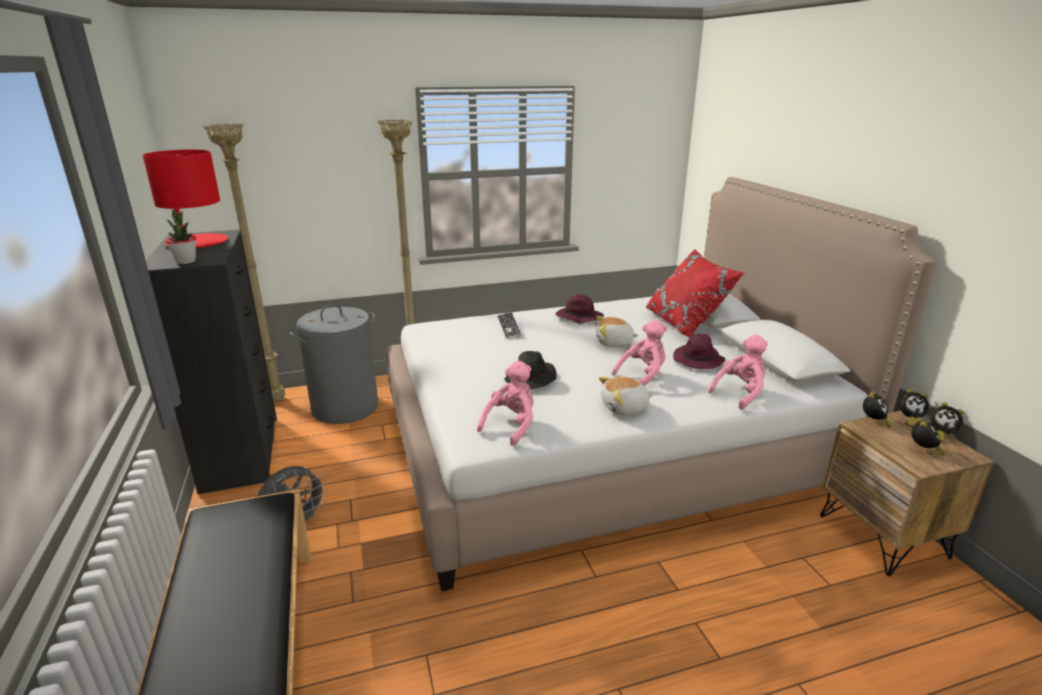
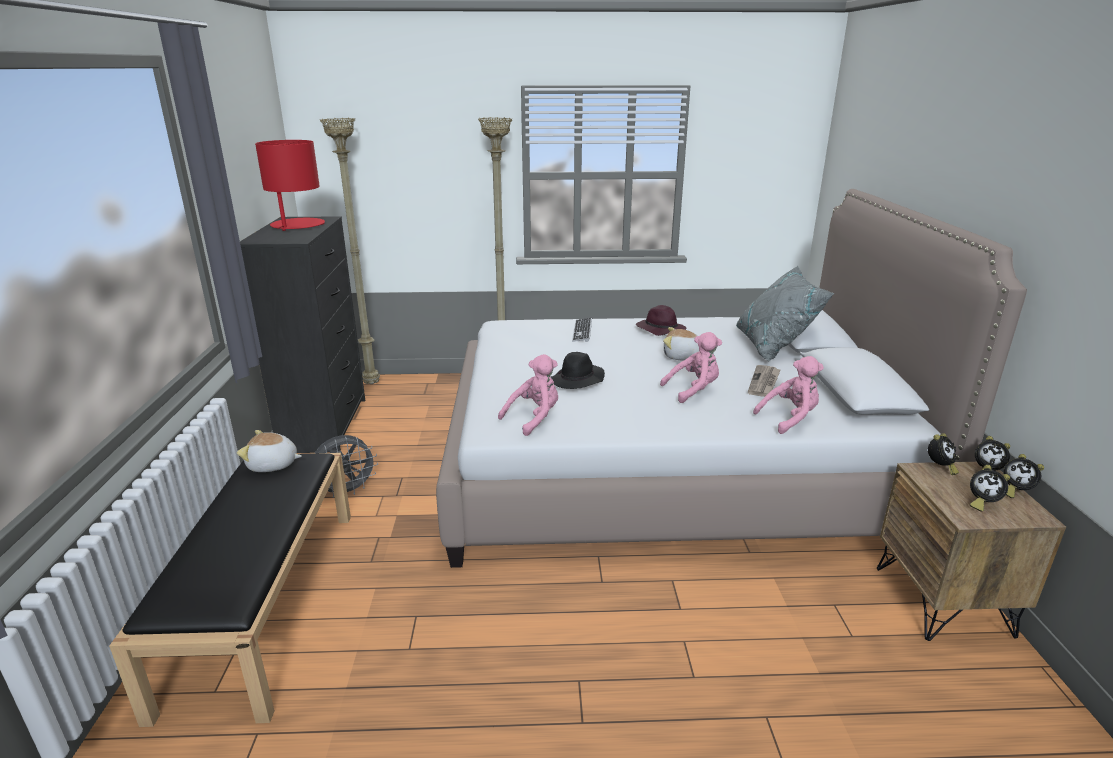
camera: 15 degrees right, 0 degrees up
potted plant [166,209,196,264] -> none
grey laundry basket [290,304,378,424] -> none
plush toy [598,376,653,415] -> plush toy moved to [237,430,302,472]
red pillow [646,249,744,337] -> grey pillow [736,266,834,361]
purple hat [673,334,725,369] -> newspaper [748,365,780,397]
alarm clock [911,417,945,456] -> alarm clock turned 90 degrees clockwise [969,465,1010,512]

